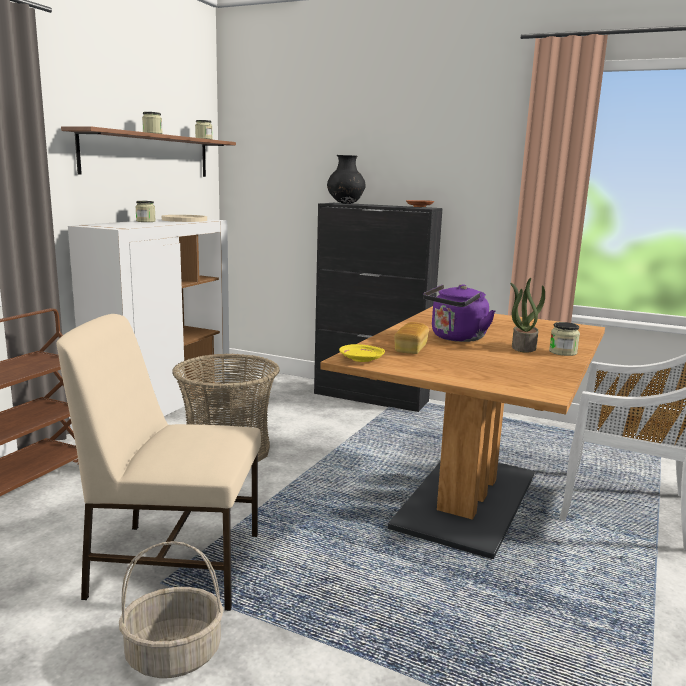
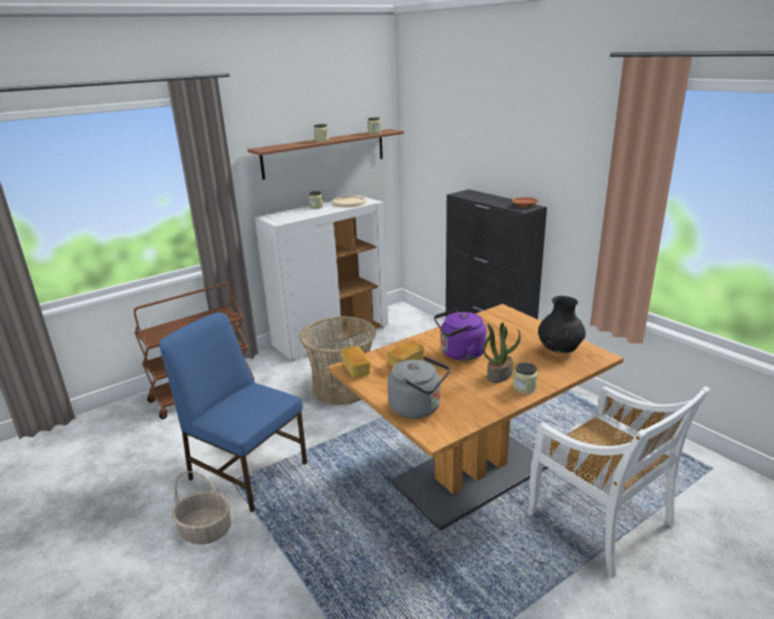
camera: 30 degrees right, 10 degrees up
beige chair [57,314,261,611] -> blue chair [159,312,307,513]
black vase [327,155,366,204] -> black vase moved to [538,296,586,353]
yellow plate [339,344,385,362] -> bread [341,346,371,378]
none -> grey kettle [388,356,450,419]

